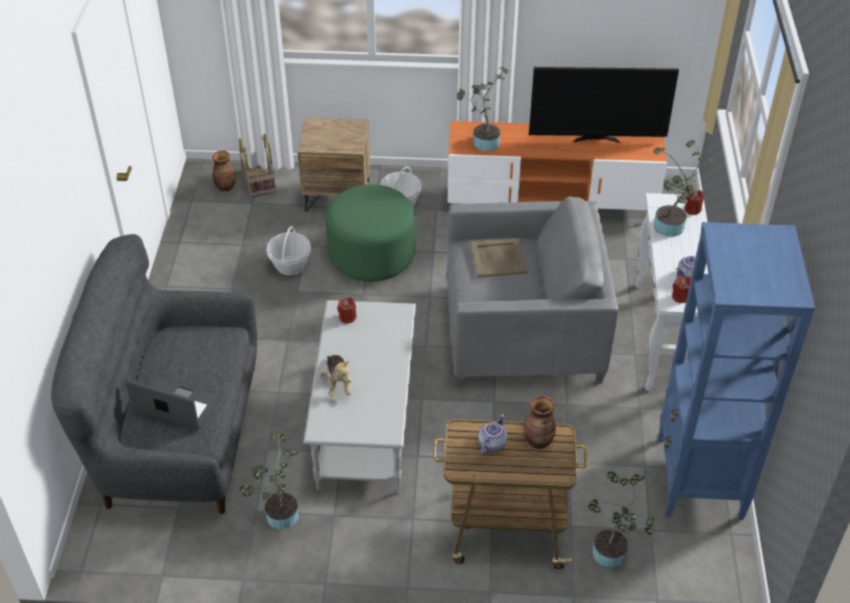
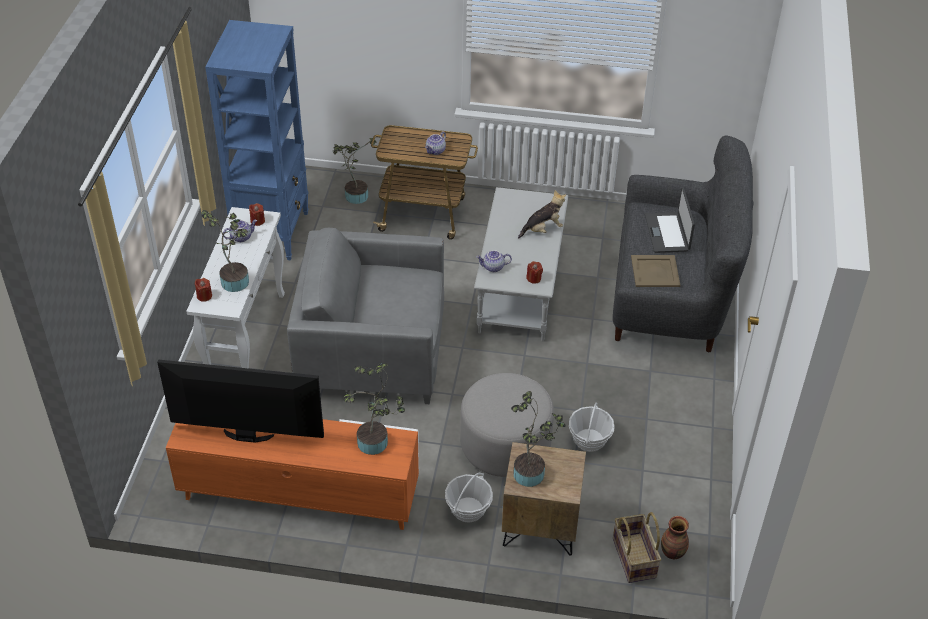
camera: 175 degrees left, 0 degrees up
laptop [125,378,220,429] -> laptop turned 60 degrees clockwise [645,187,695,253]
potted plant [240,434,299,530] -> potted plant moved to [511,391,566,487]
plush toy [319,355,351,397] -> plush toy turned 75 degrees clockwise [518,190,566,238]
green ottoman [325,184,415,282] -> grey ottoman [460,373,554,477]
beige tray [470,238,528,278] -> beige tray moved to [631,255,680,287]
vase [523,396,556,449] -> none
none -> teapot [476,250,512,272]

